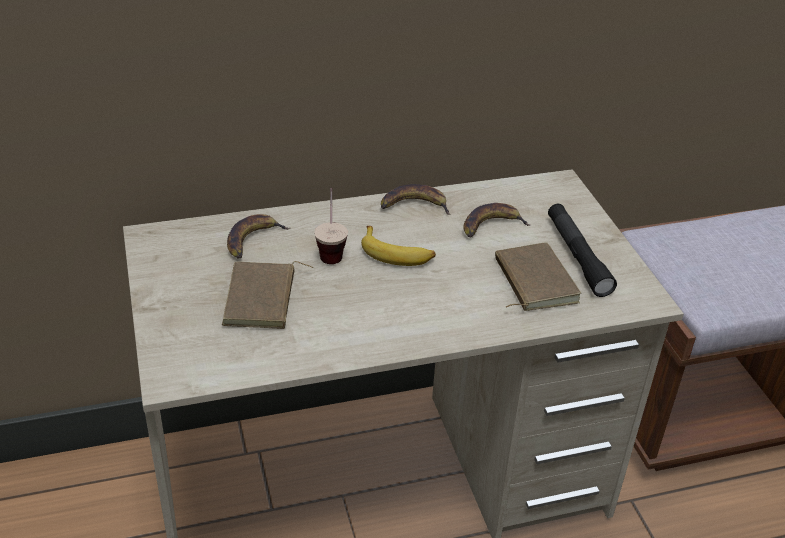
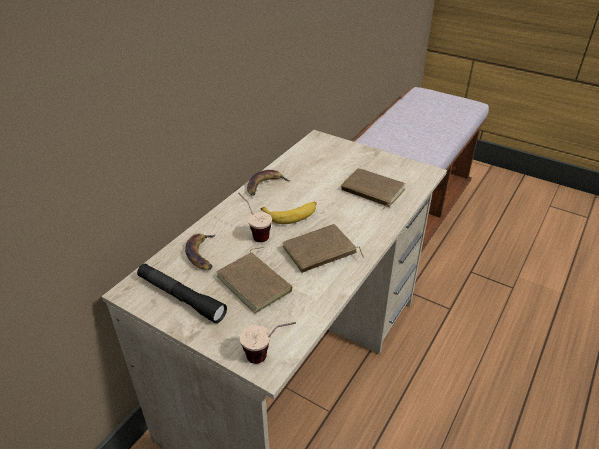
camera: 40 degrees left, 0 degrees up
banana [463,203,530,237] -> none
black flashlight [548,204,617,297] -> black flashlight moved to [137,264,227,323]
none -> cup [239,322,296,364]
none -> brown book [282,224,364,273]

